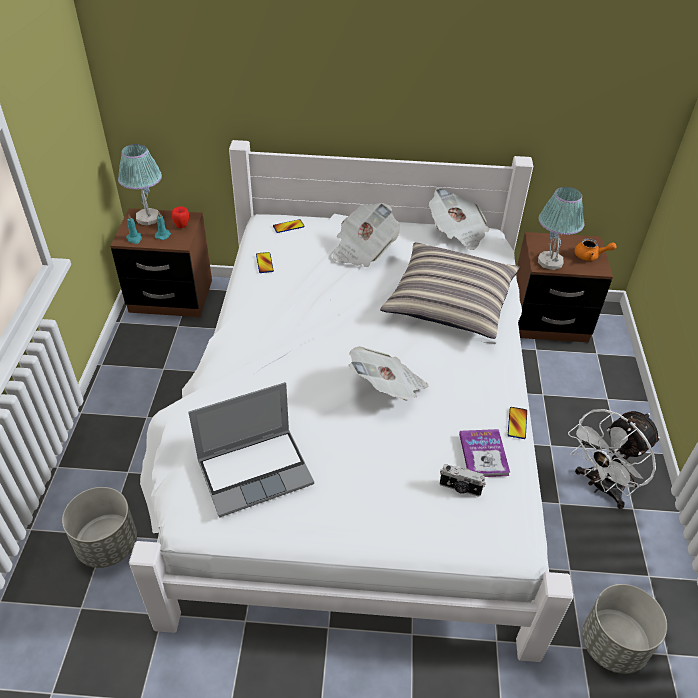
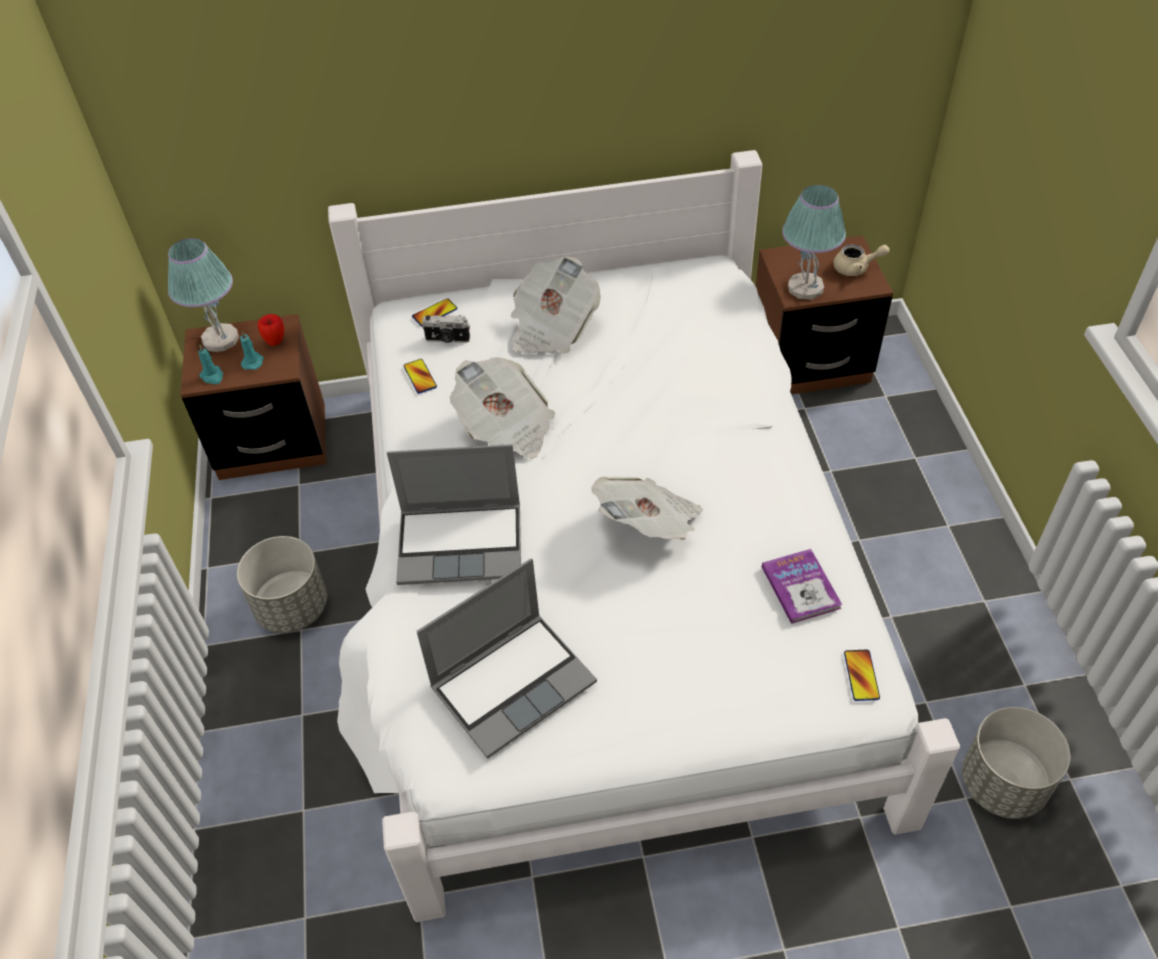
camera: 10 degrees left, 5 degrees up
grey planter [62,487,137,568] -> grey planter moved to [237,536,327,633]
pillow [380,242,519,339] -> none
newspaper [429,188,490,250] -> newspaper moved to [450,357,555,459]
camera [440,464,486,497] -> camera moved to [422,315,470,343]
phone [508,407,527,439] -> phone moved to [844,650,880,701]
white fan [568,409,660,509] -> none
orange teapot [575,238,617,261] -> beige teapot [833,244,890,276]
none -> laptop [387,444,521,585]

